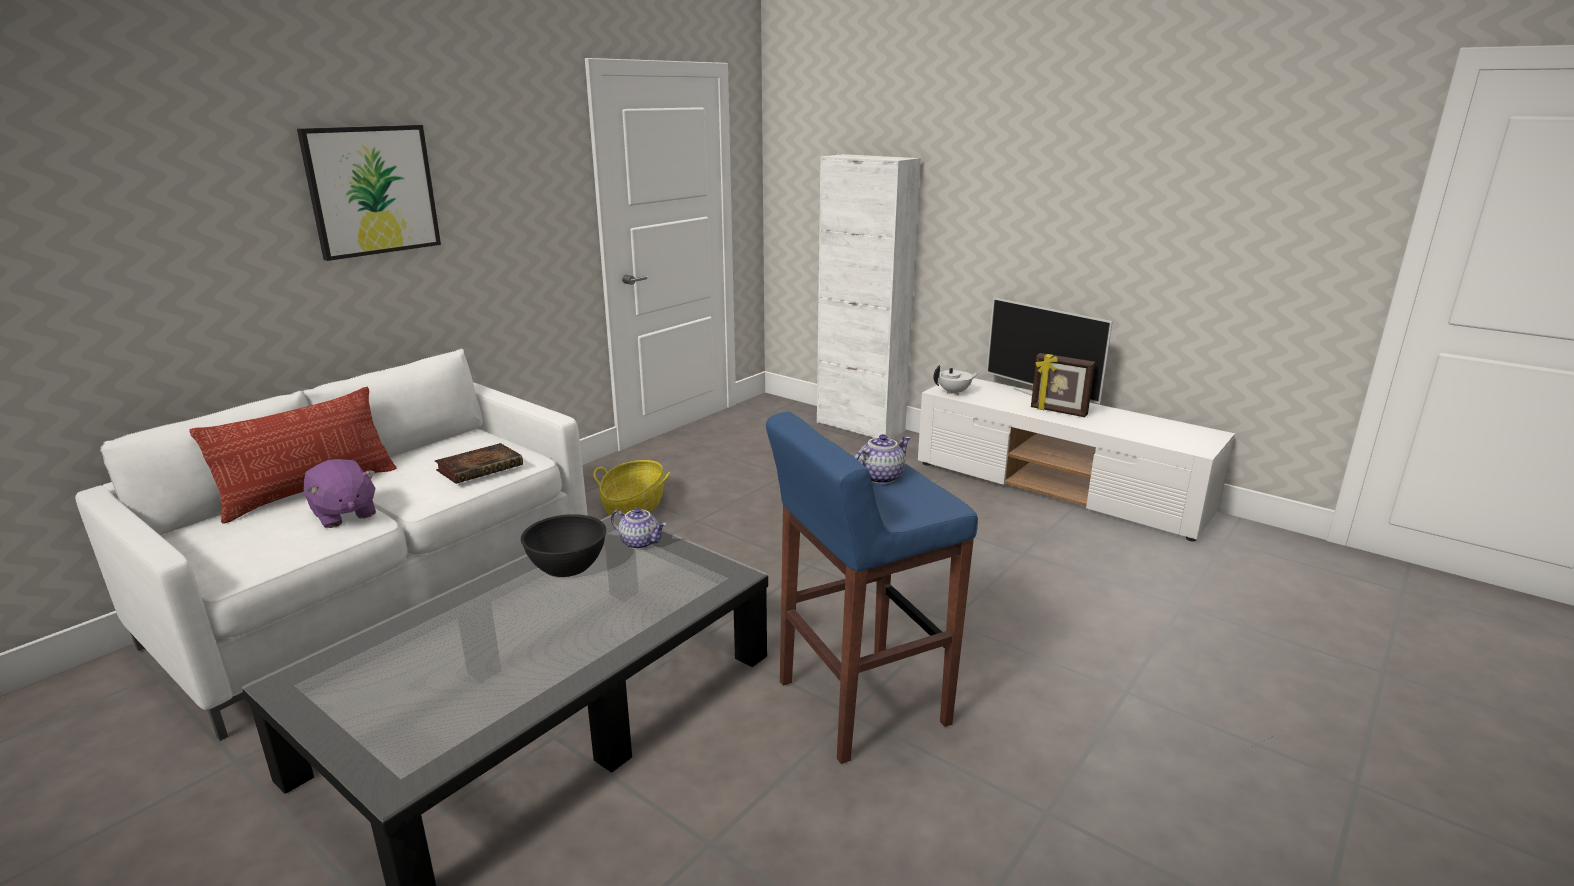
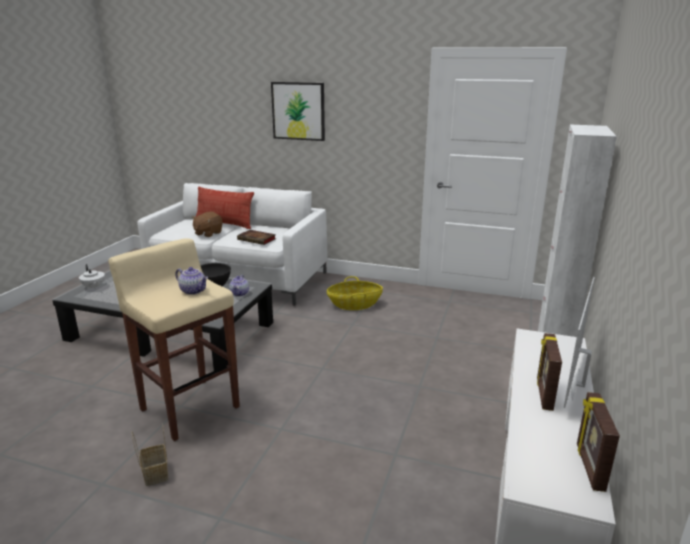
camera: 70 degrees right, 0 degrees up
purple plush toy [303,459,376,528] -> brown plush toy [192,212,223,237]
blue stool [766,412,978,764] -> beige stool [108,238,240,441]
white teapot [933,365,979,396] -> white teapot moved to [79,264,105,289]
none -> basket [132,424,168,486]
none -> picture frame [577,392,620,492]

